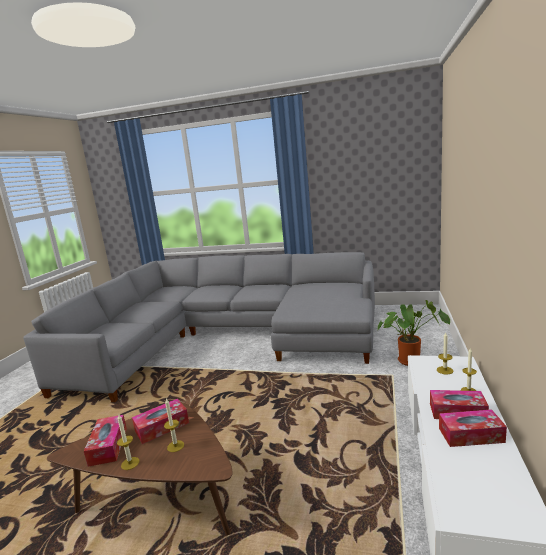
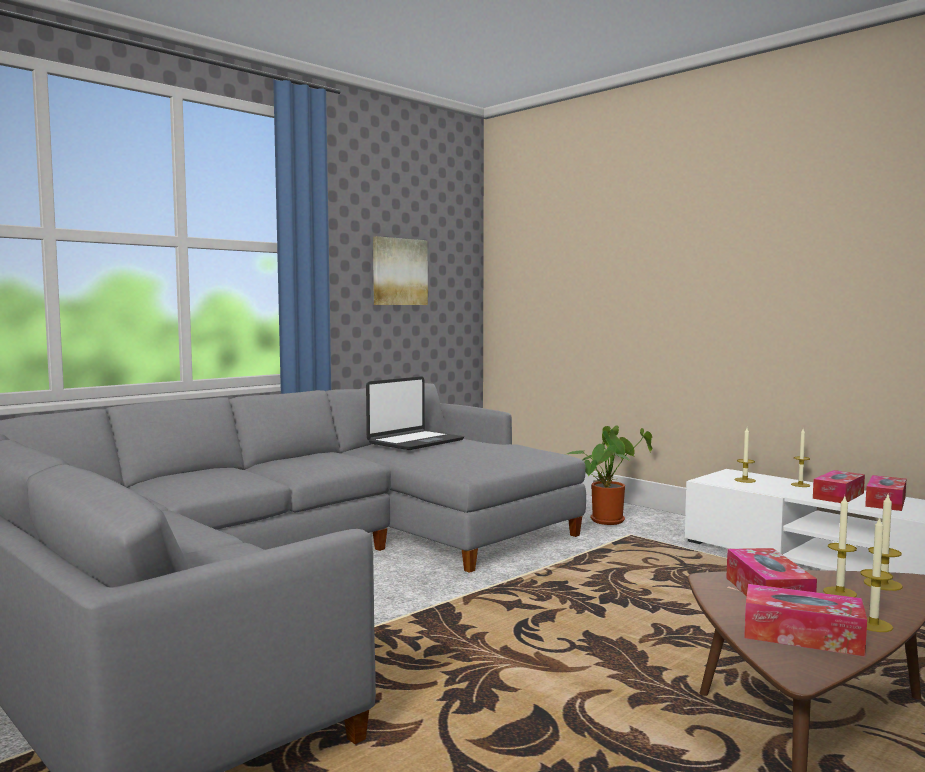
camera: 60 degrees left, 10 degrees down
none -> laptop [366,376,464,450]
none -> picture [373,236,428,305]
none -> candle [864,495,903,591]

